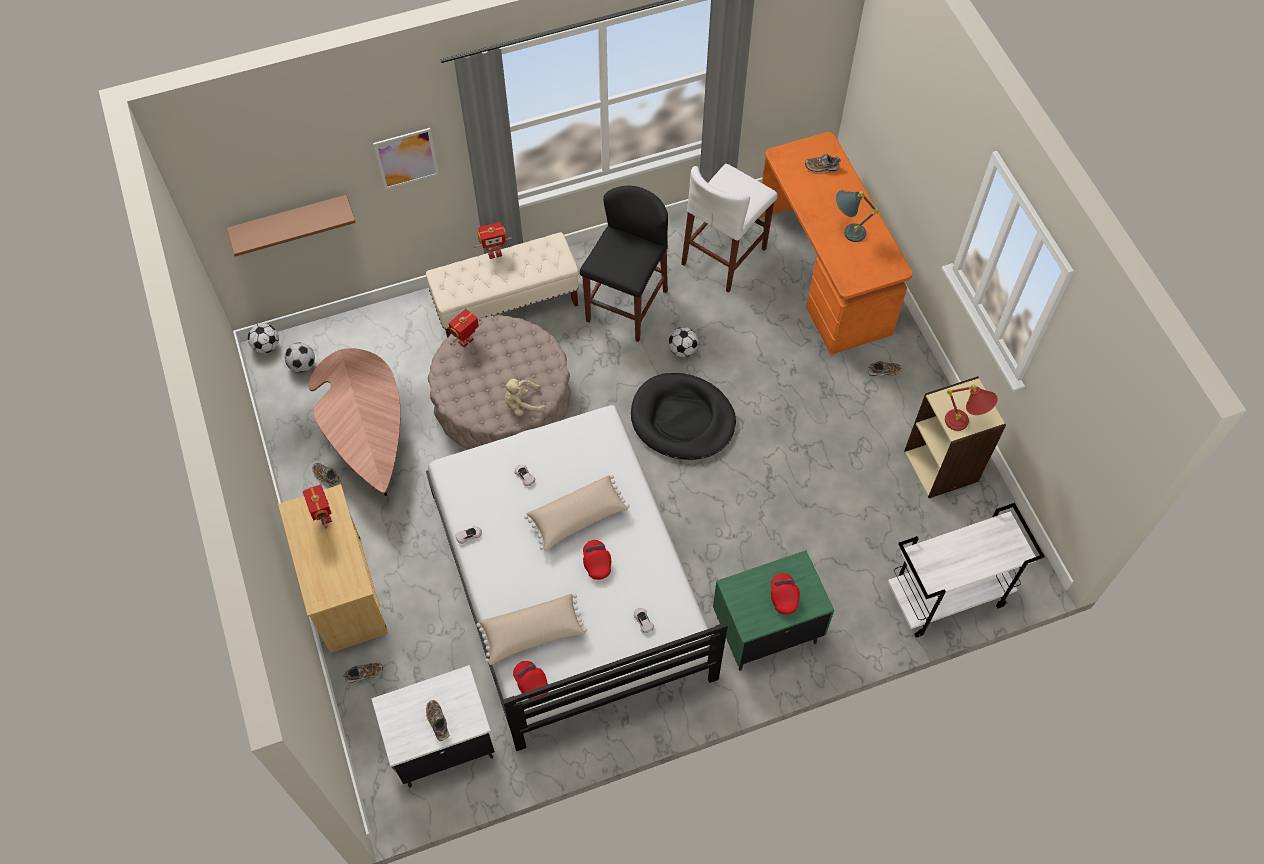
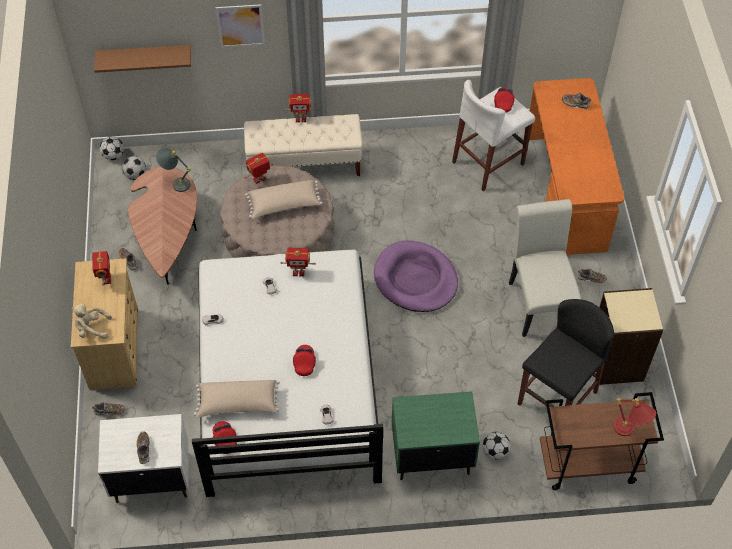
camera: 15 degrees right, 5 degrees down
beige plush toy [503,379,545,417] -> beige plush toy moved to [71,304,112,339]
beige pillow [524,475,630,551] -> beige pillow moved to [245,180,323,219]
black stool [580,186,668,342] -> black stool moved to [518,299,614,407]
black dog bed [631,373,736,460] -> purple dog bed [374,240,458,312]
football [668,327,698,357] -> football moved to [482,432,510,460]
red cap [771,573,800,615] -> red cap moved to [494,87,515,113]
grey table lamp [836,190,879,242] -> grey table lamp moved to [156,148,191,192]
white cart [888,503,1045,638] -> brown cart [540,392,664,490]
red table lamp [945,384,998,431] -> red table lamp moved to [613,398,656,436]
none -> toy robot [281,248,316,277]
none -> white chair [509,199,581,337]

